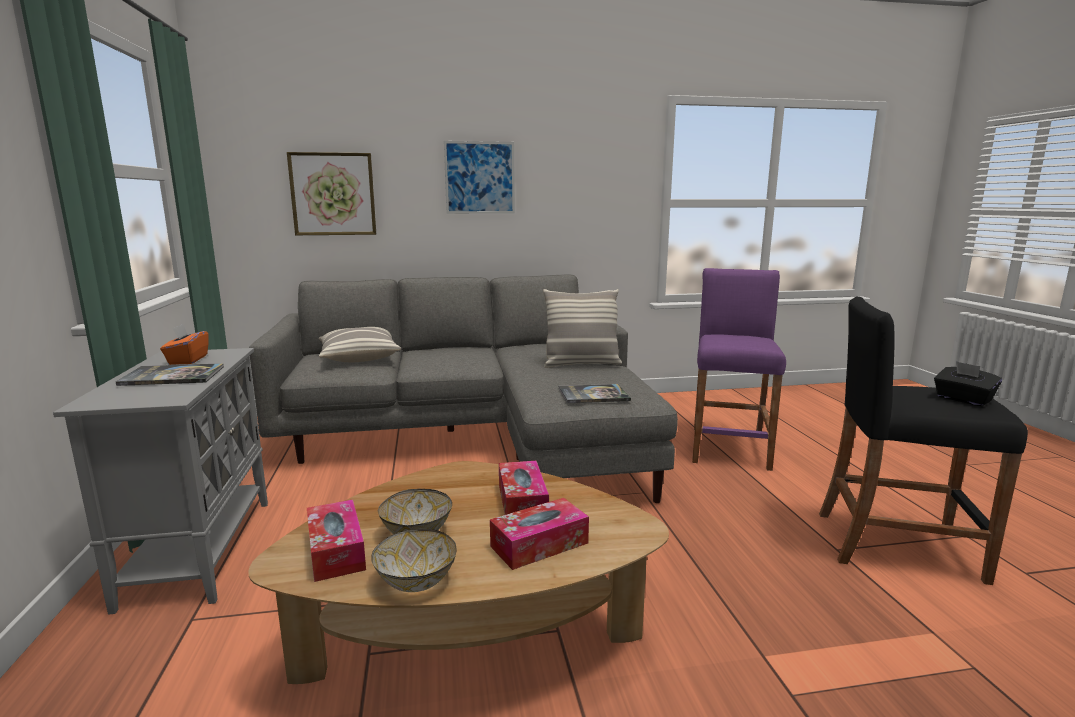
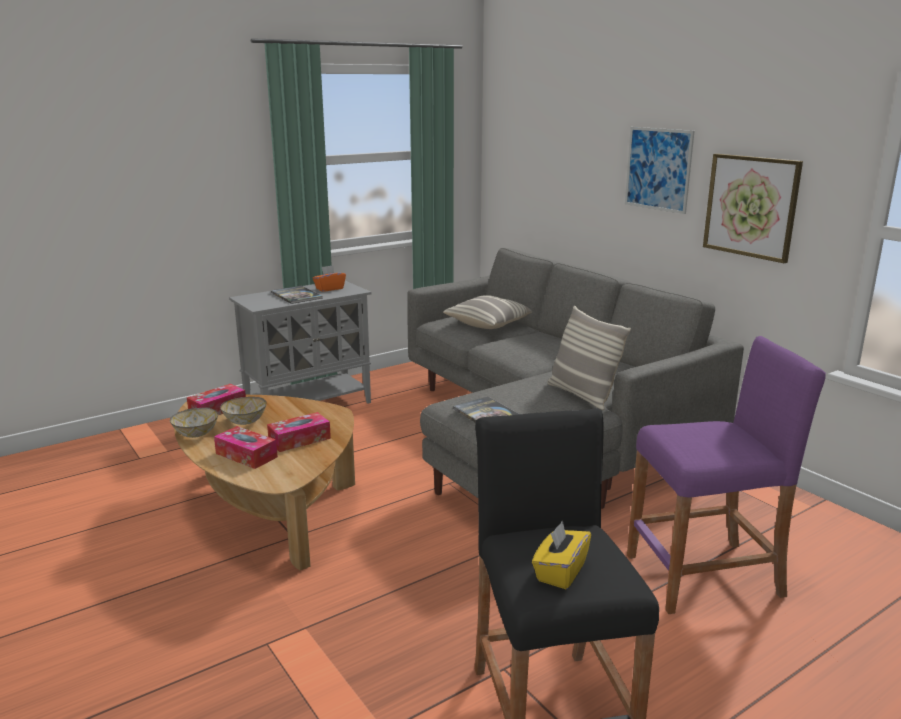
camera: 65 degrees right, 5 degrees up
picture [287,152,376,235] -> picture moved to [703,154,803,263]
black tissue box [934,361,1002,406] -> yellow tissue box [532,520,591,589]

